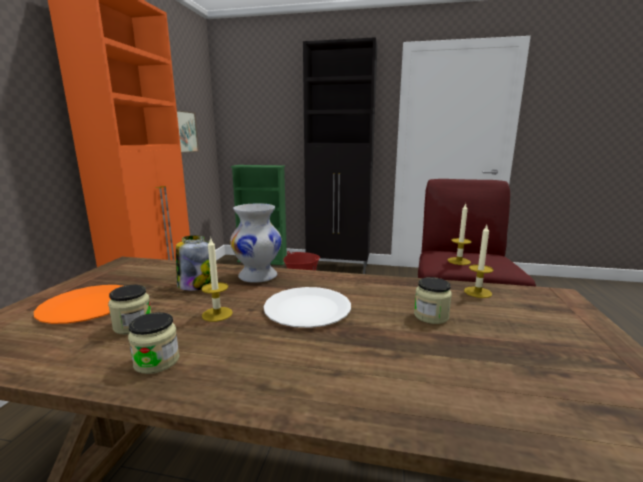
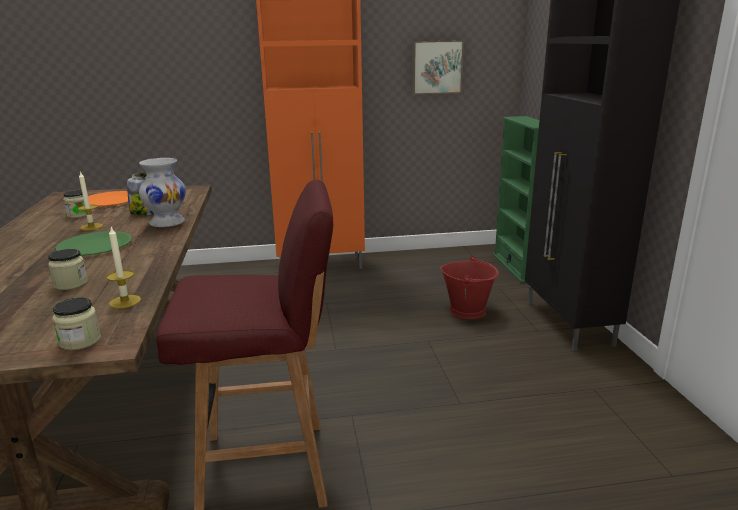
camera: 70 degrees right, 5 degrees up
jar [128,312,180,374] -> jar moved to [52,297,101,350]
white plate [264,287,351,328] -> green plate [55,231,132,256]
candle [448,203,472,265] -> none

